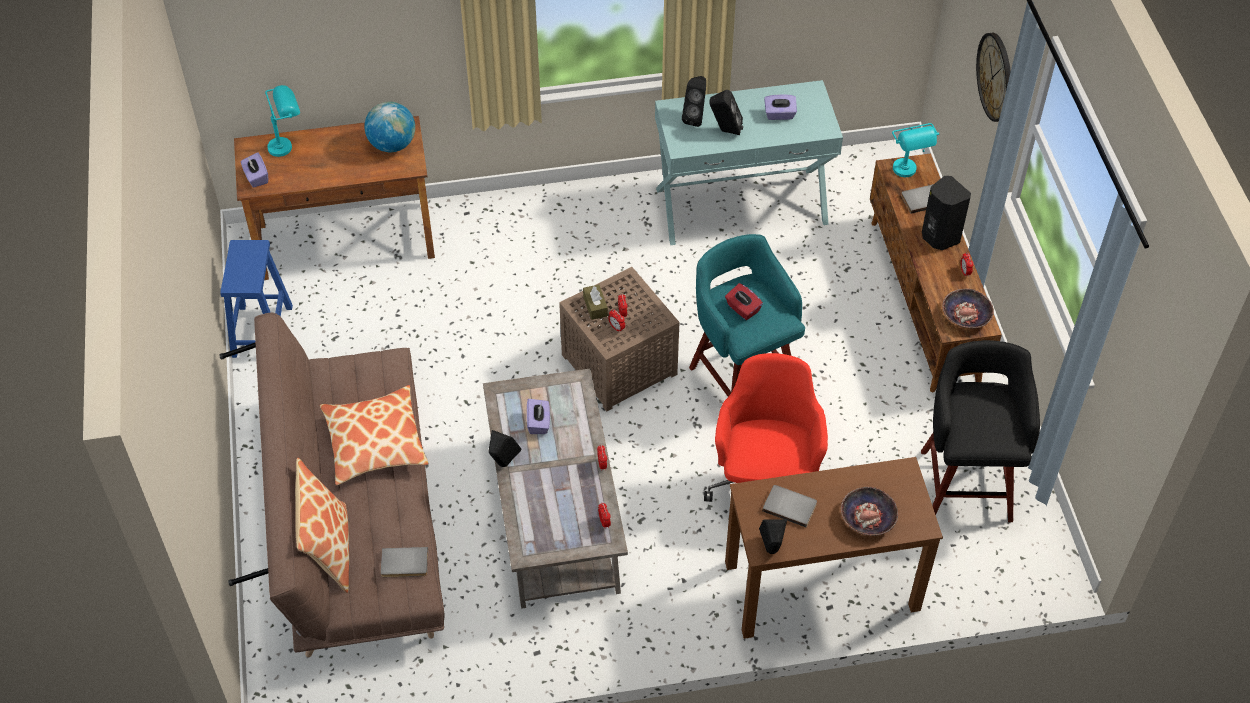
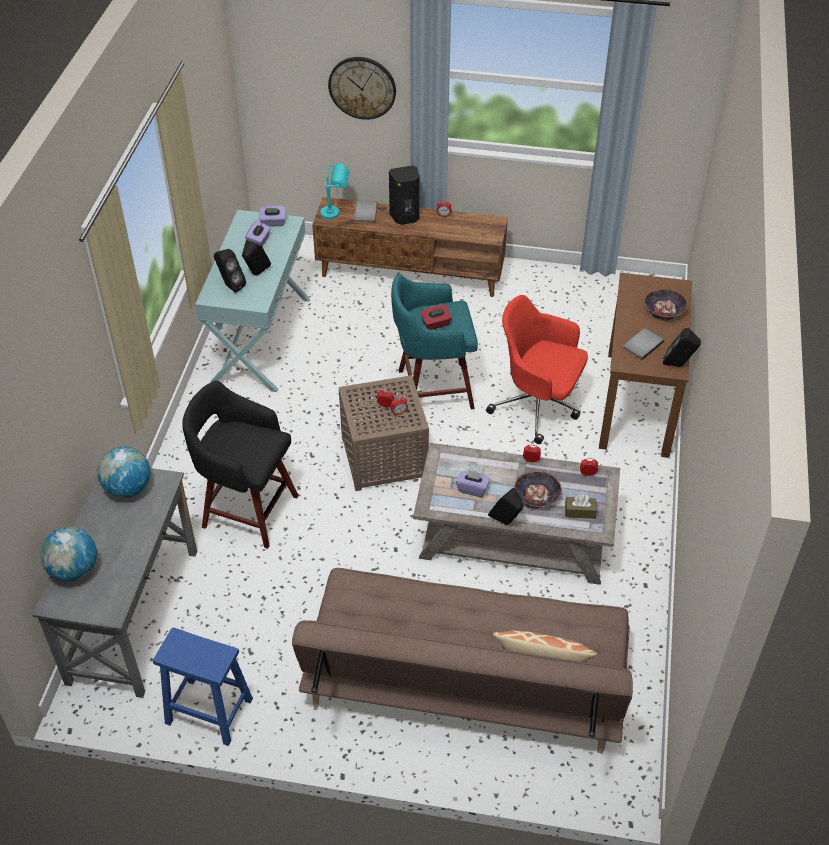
camera: 70 degrees left, 5 degrees down
brown desk [234,116,435,280] -> grey desk [32,468,197,698]
purple tissue box [241,152,268,188] -> purple tissue box moved to [259,205,286,227]
turquoise table lamp [265,85,300,157] -> globe [40,527,97,582]
pillow [320,385,428,485] -> none
grey book [380,547,428,577] -> none
brown tissue box [583,284,608,320] -> brown tissue box moved to [565,494,597,519]
black stool [921,340,1040,522] -> black stool moved to [182,381,299,549]
bowl [942,288,994,328] -> bowl moved to [514,471,562,509]

